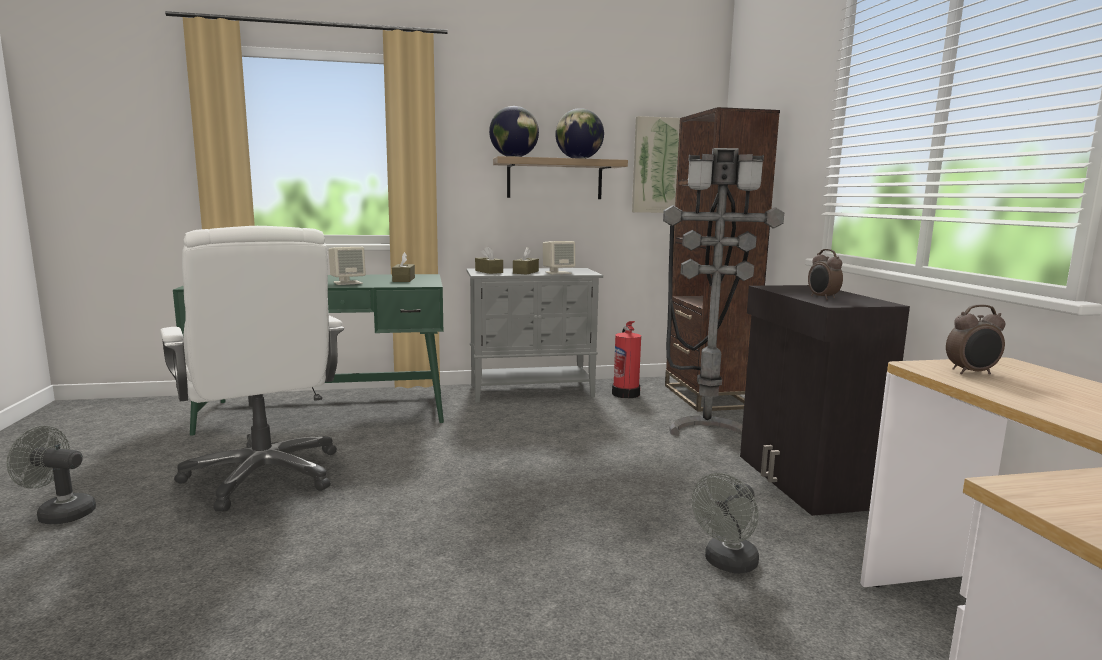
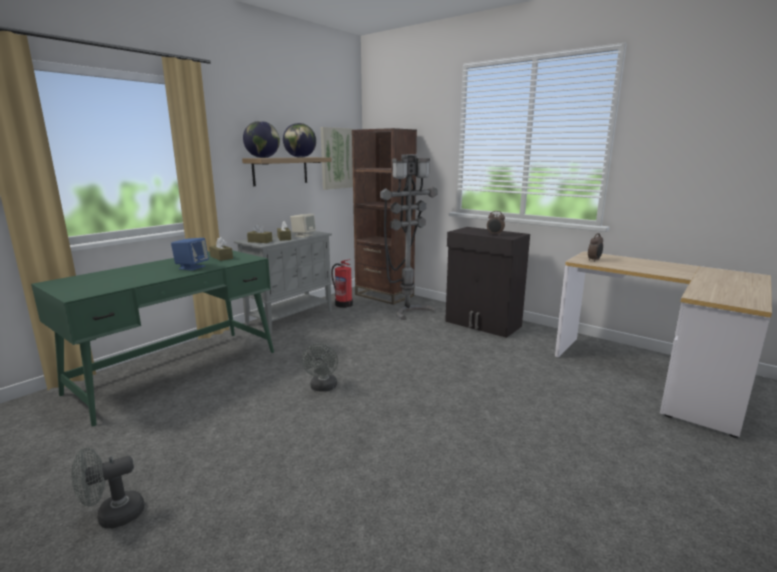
camera: 40 degrees left, 5 degrees up
white office chair [160,226,344,511] -> none
beige speaker [329,247,366,285] -> blue speaker [171,238,209,271]
grey fan [692,473,759,573] -> grey fan moved to [302,343,338,392]

